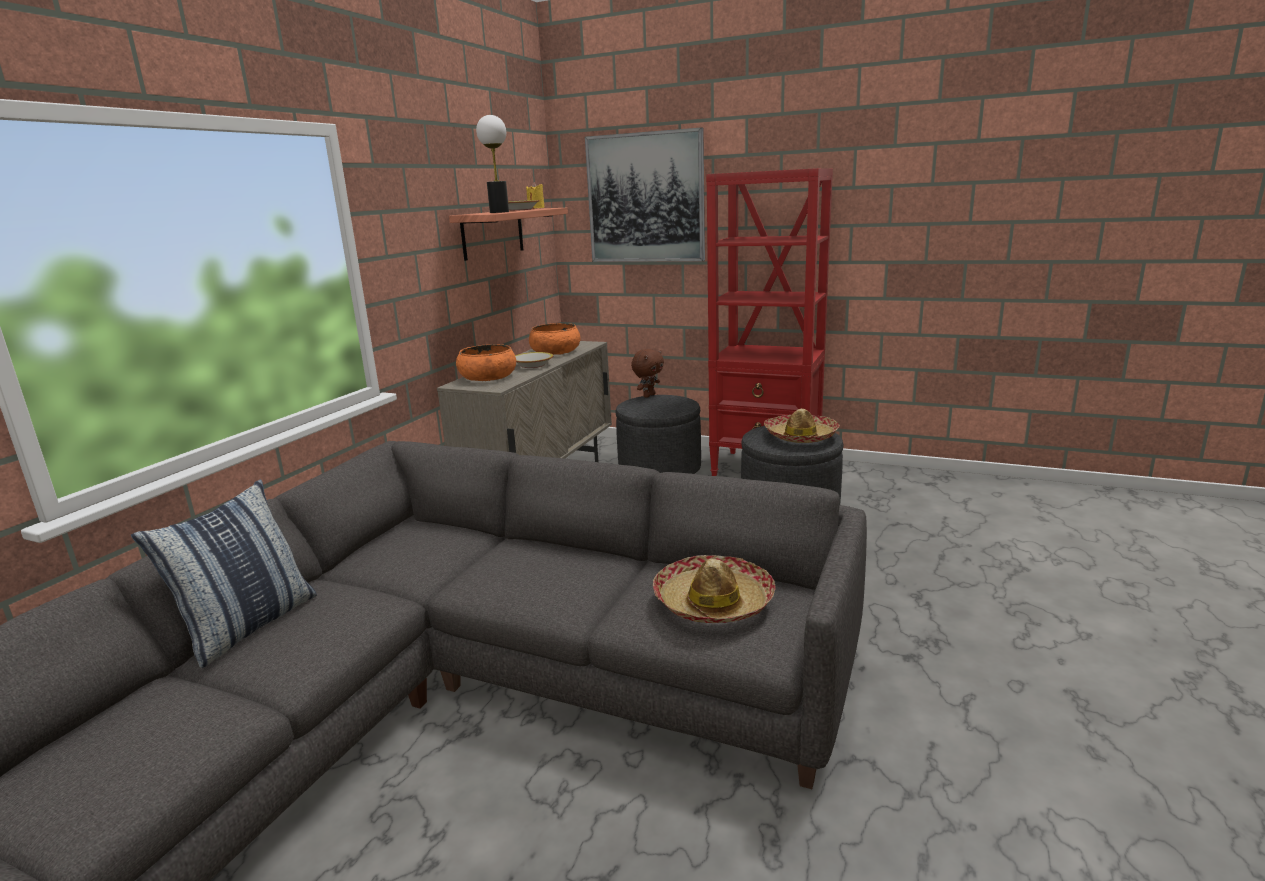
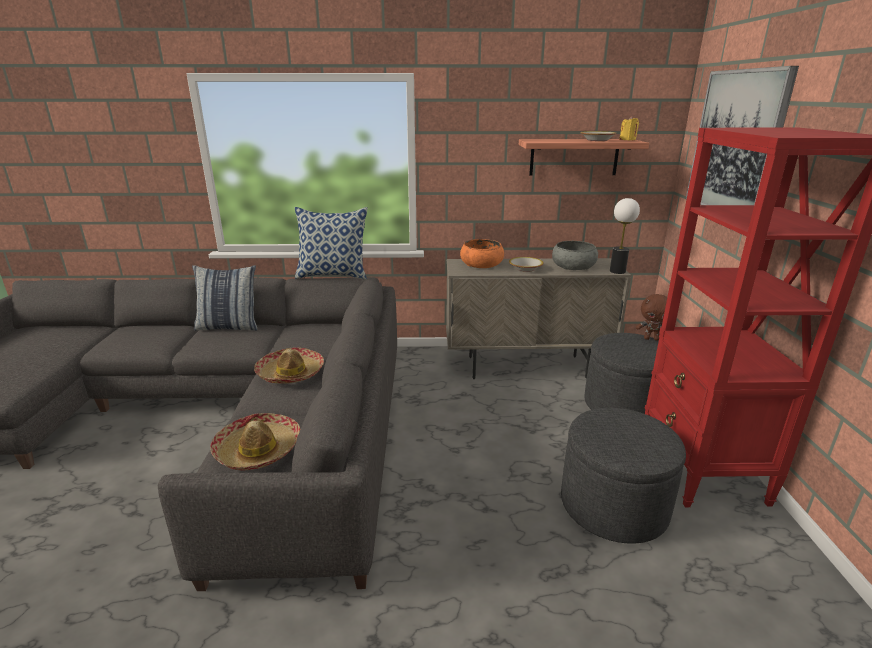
camera: 65 degrees right, 5 degrees up
table lamp [476,115,509,213] -> table lamp moved to [610,198,640,274]
orange bowl [529,323,581,355] -> grey bowl [552,241,598,270]
hat [764,409,840,443] -> hat moved to [254,347,324,384]
none -> pillow [295,207,368,280]

